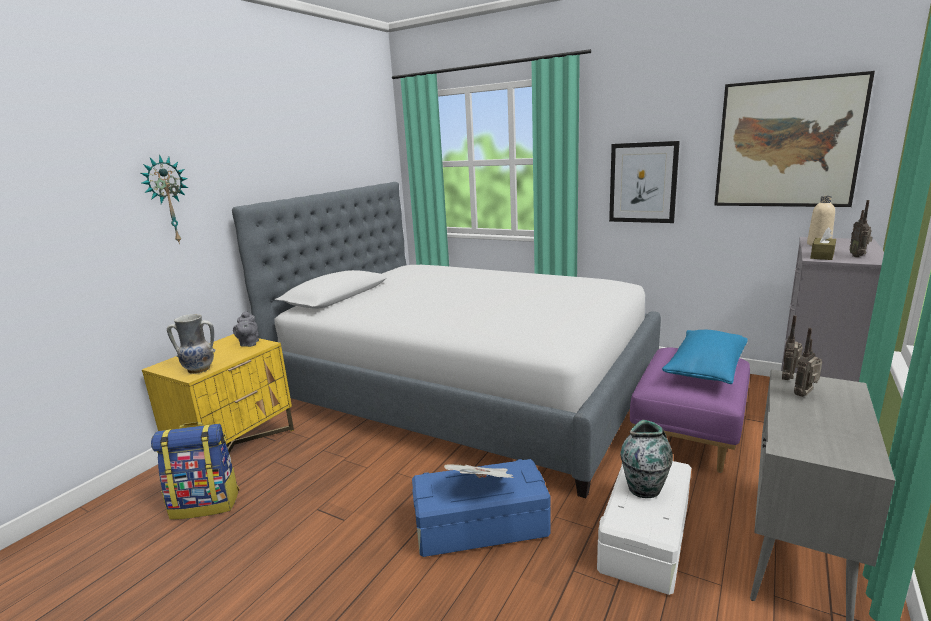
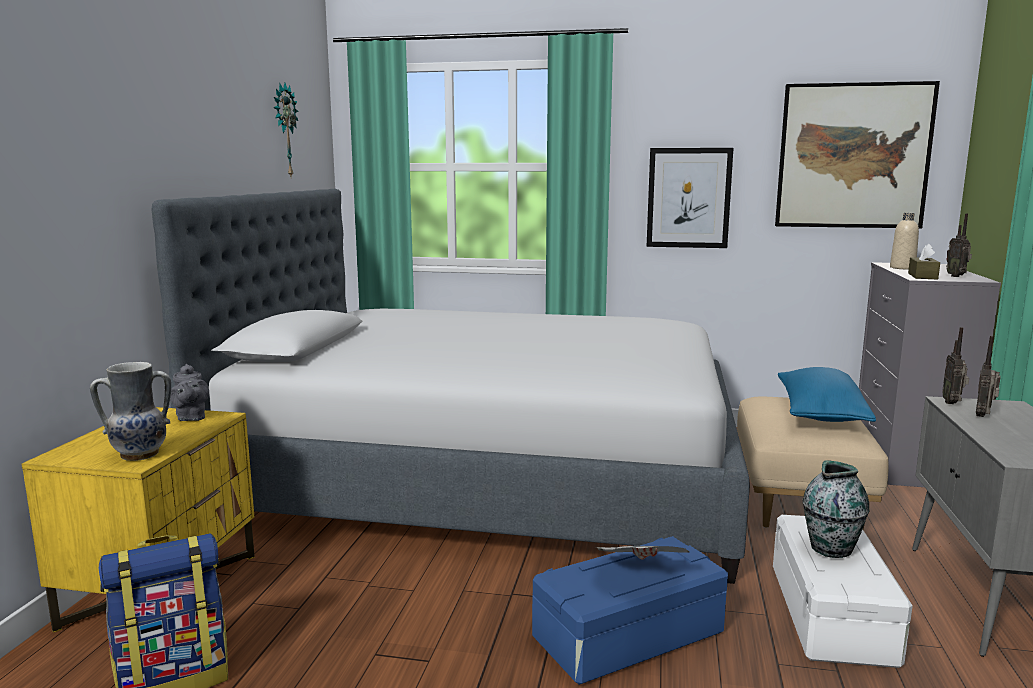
camera: 20 degrees left, 5 degrees down
wall clock [141,155,188,244] -> wall clock moved to [274,83,298,177]
purple ottoman [630,348,750,473] -> beige ottoman [737,397,889,530]

